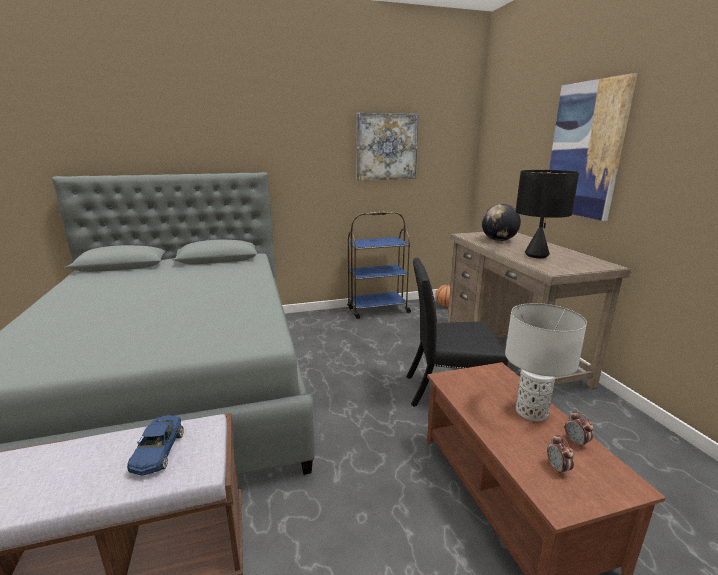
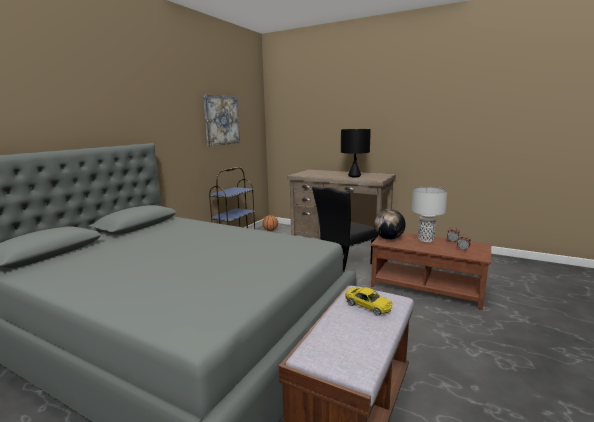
camera: 45 degrees left, 5 degrees down
blue toy car [127,415,184,476] -> yellow toy car [345,287,392,316]
globe [482,204,521,241] -> globe moved to [374,209,406,240]
picture [549,73,638,221] -> none

